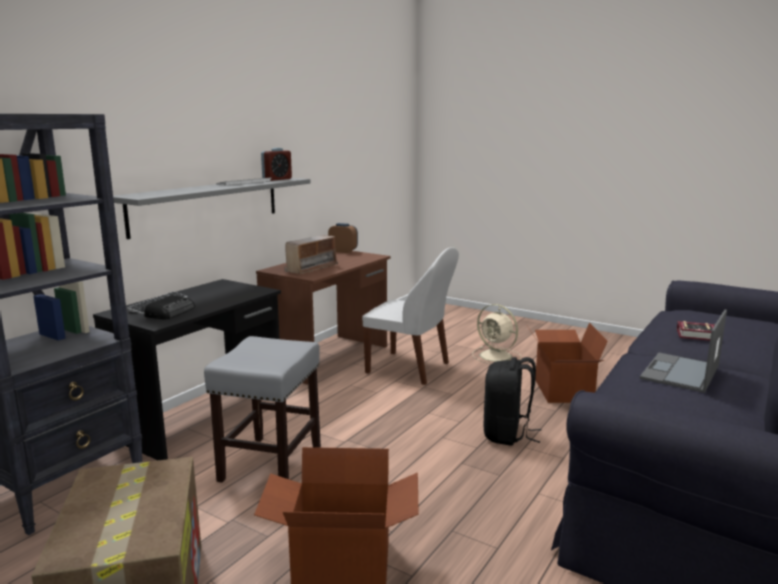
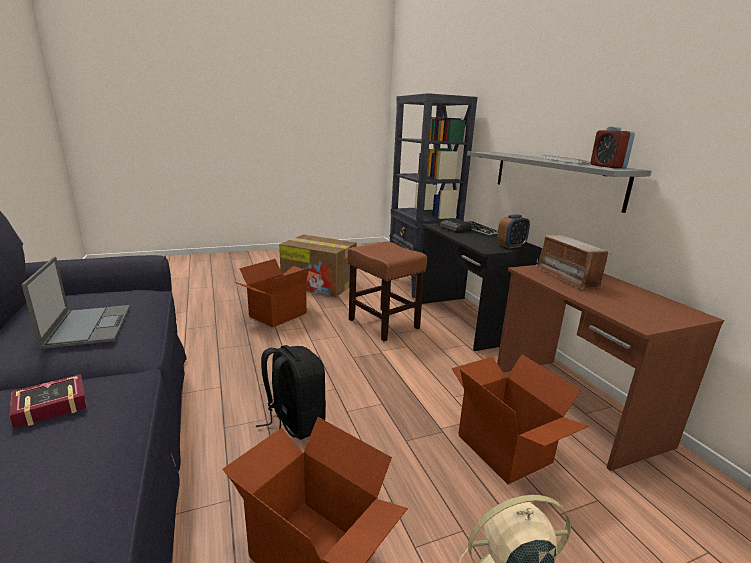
camera: 125 degrees right, 5 degrees up
grey stool [204,336,321,482] -> brown stool [348,241,427,341]
alarm clock [328,223,358,253] -> alarm clock moved to [497,215,530,248]
white chair [362,247,459,385] -> cardboard box [452,354,589,484]

